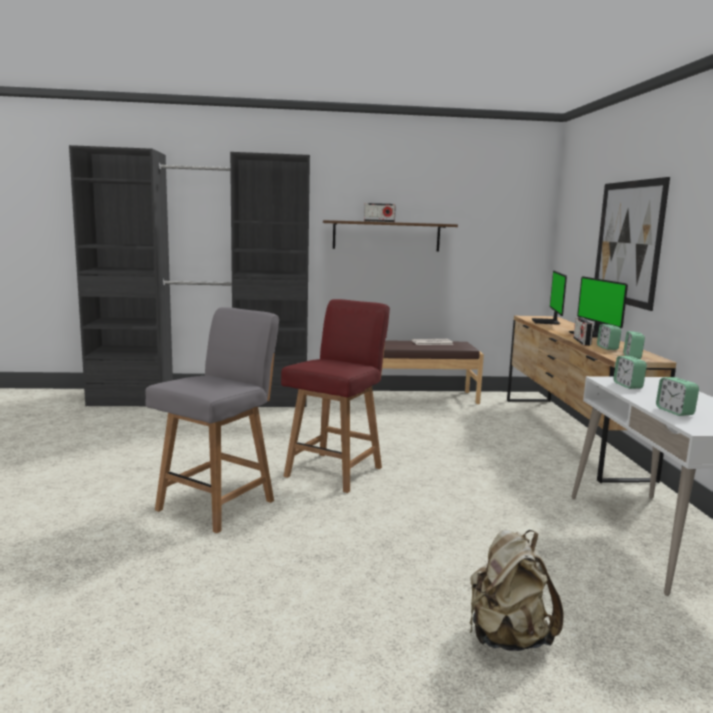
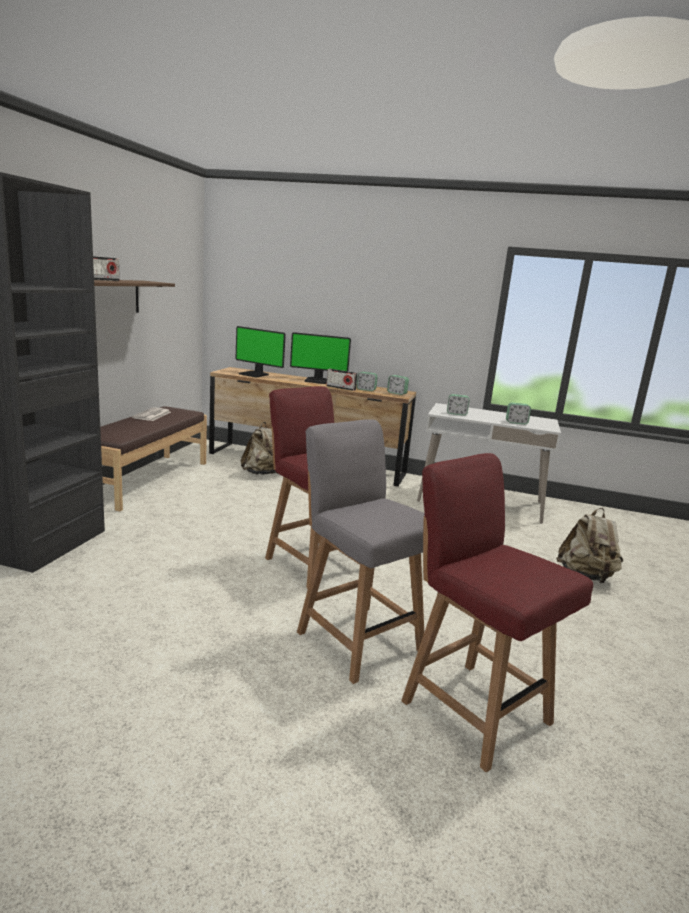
camera: 70 degrees left, 5 degrees up
picture [595,177,670,311] -> none
none -> beige backpack [241,422,278,475]
none -> red chair [401,453,593,772]

